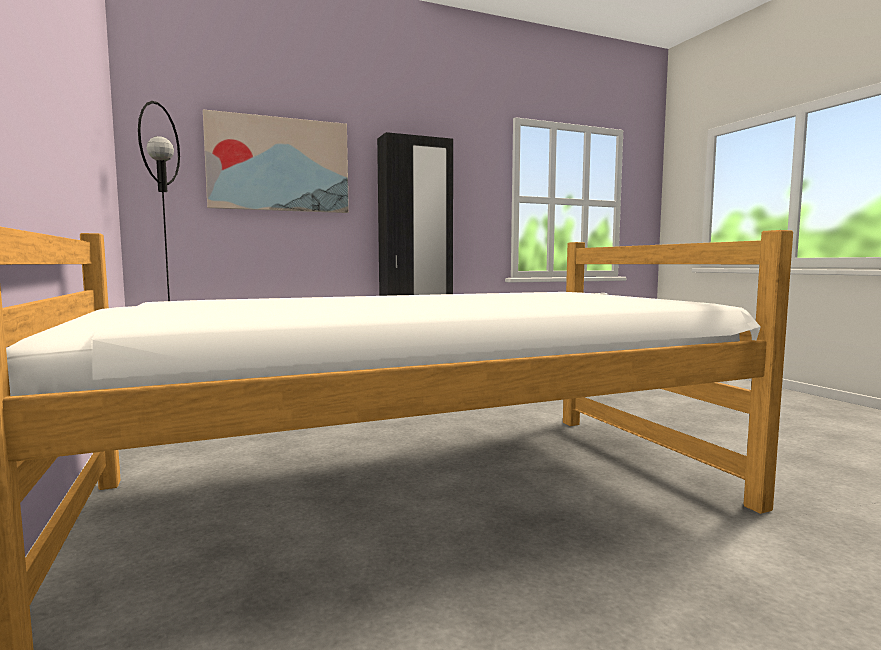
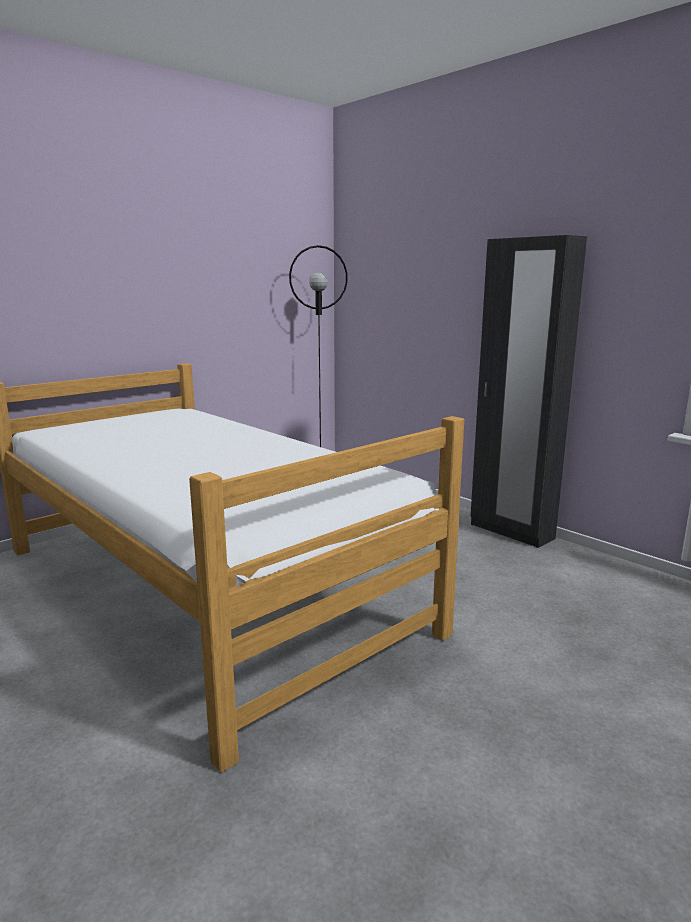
camera: 70 degrees right, 10 degrees up
picture [203,110,349,213] -> none

